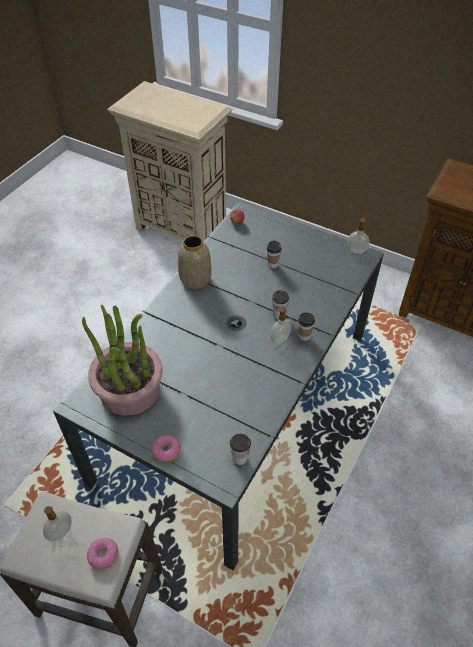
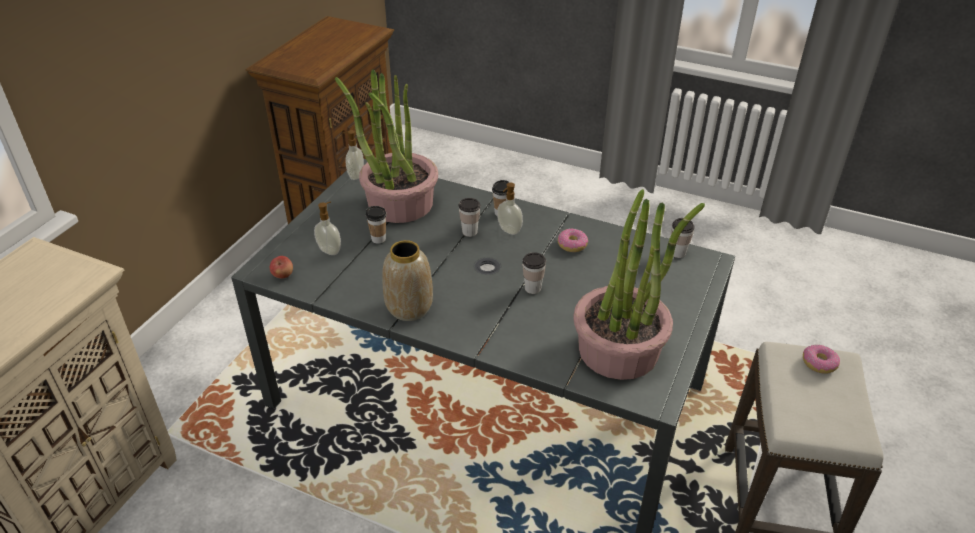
camera: 95 degrees left, 10 degrees down
soap dispenser [43,506,72,541] -> soap dispenser moved to [314,202,341,255]
donut [152,435,181,462] -> donut moved to [558,229,588,252]
none -> potted plant [335,69,438,223]
none -> cup [522,252,546,294]

